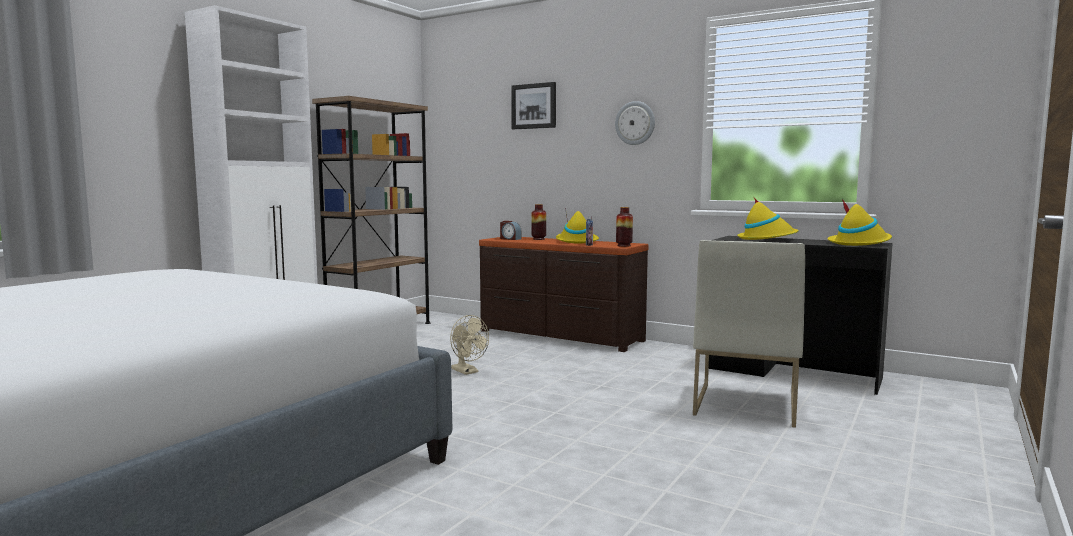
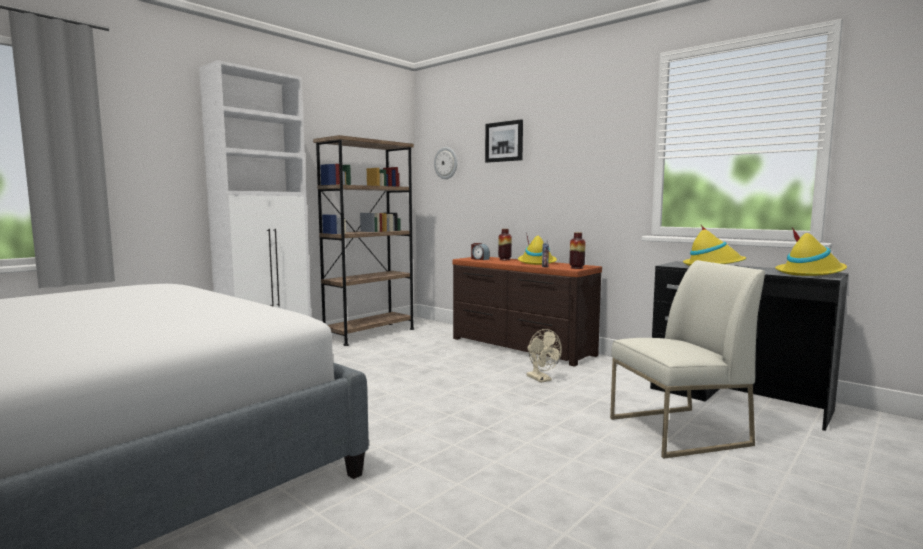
camera: 10 degrees right, 0 degrees up
beige fan [450,315,489,375] -> beige fan moved to [526,329,562,383]
wall clock [615,101,655,145] -> wall clock moved to [434,147,457,179]
white chair [693,240,805,428] -> white chair turned 135 degrees counterclockwise [610,260,765,459]

